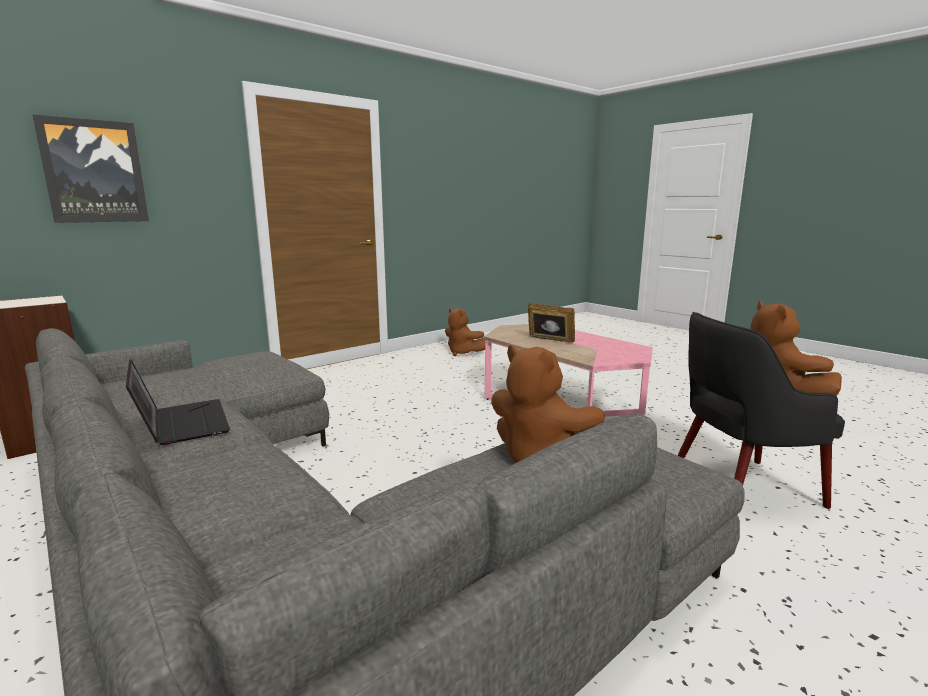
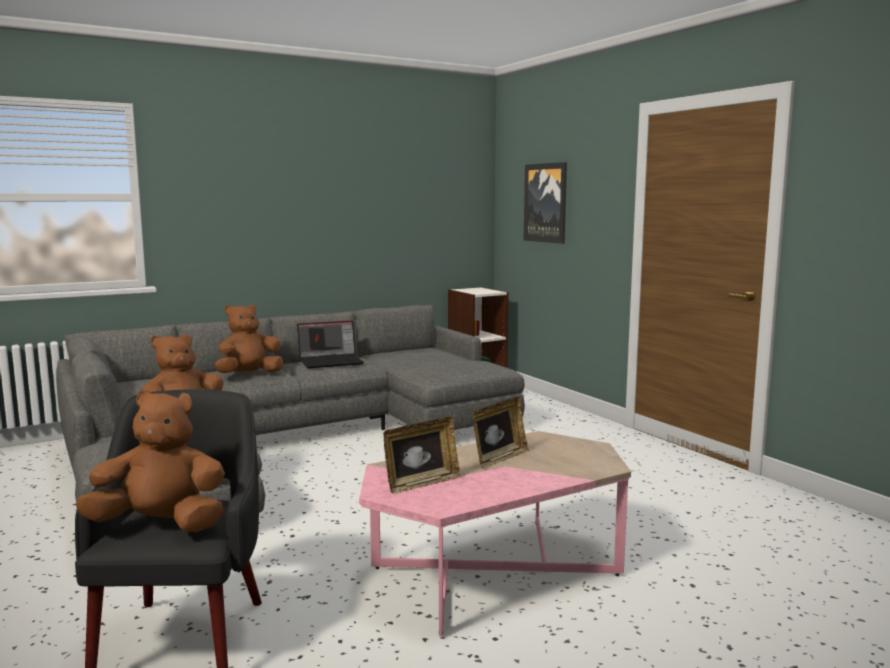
camera: 100 degrees right, 5 degrees down
brown plush toy [445,308,485,356] -> brown plush toy moved to [215,305,284,373]
none -> picture frame [383,417,461,494]

